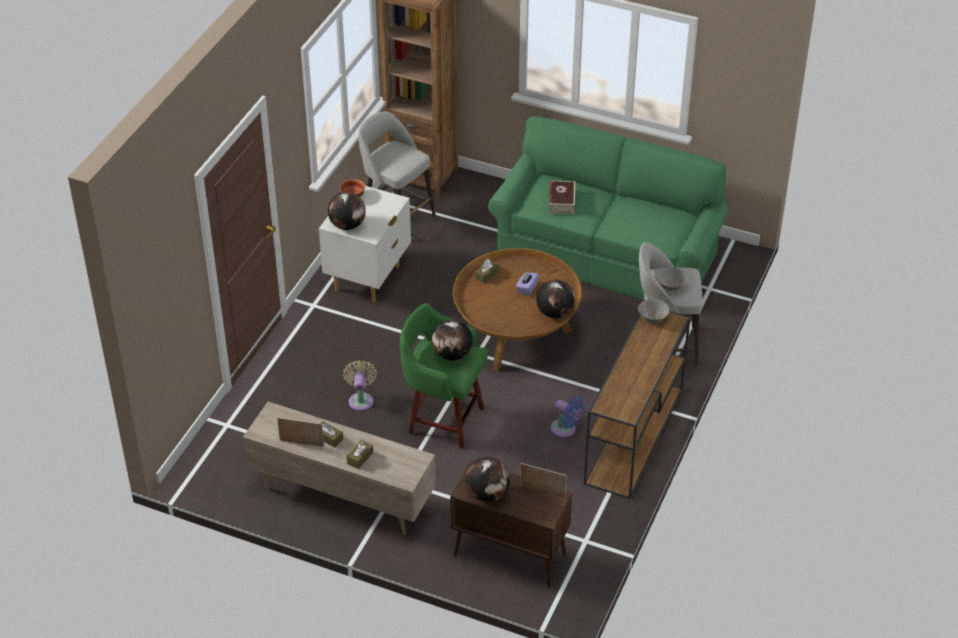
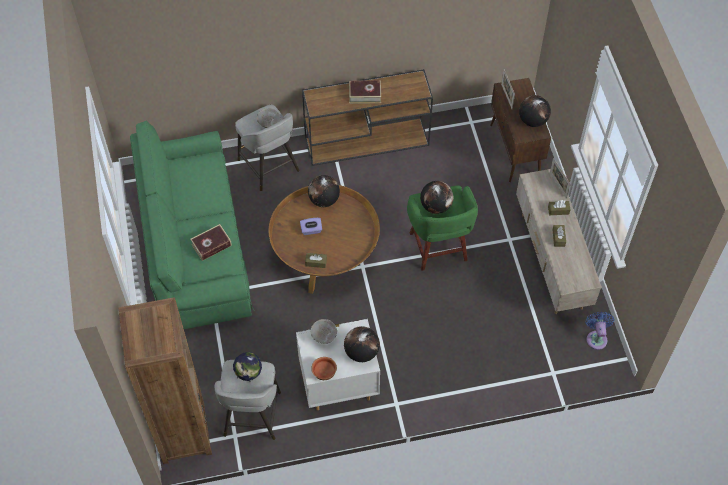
camera: 125 degrees left, 15 degrees up
picture frame [277,417,324,447] -> picture frame moved to [550,158,571,198]
beige fan [343,360,377,411] -> none
blue fan [550,396,585,438] -> blue fan moved to [585,312,614,350]
grey bowl [638,299,670,323] -> grey bowl moved to [310,319,337,344]
none -> globe [233,352,262,382]
none -> book [349,80,381,104]

